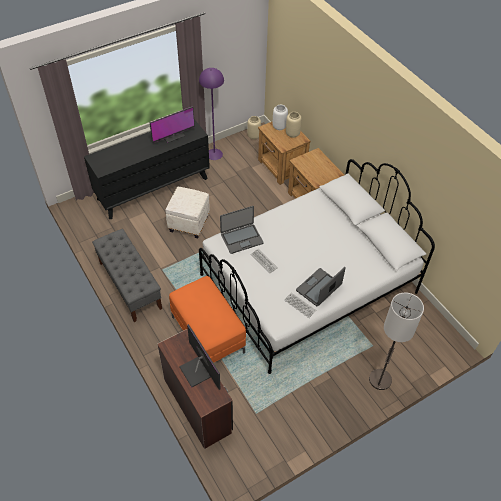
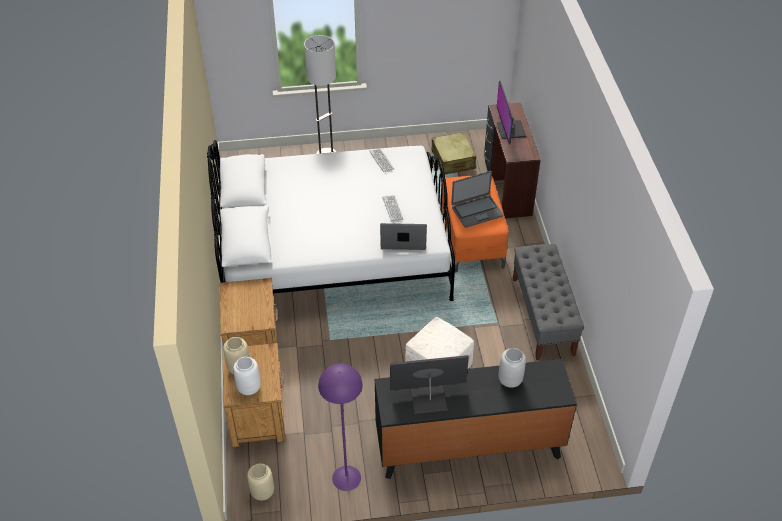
camera: 155 degrees left, 5 degrees down
laptop [296,267,346,306] -> laptop moved to [451,171,504,228]
none -> beige suitcase [432,132,476,174]
none -> grey vase [499,348,526,388]

